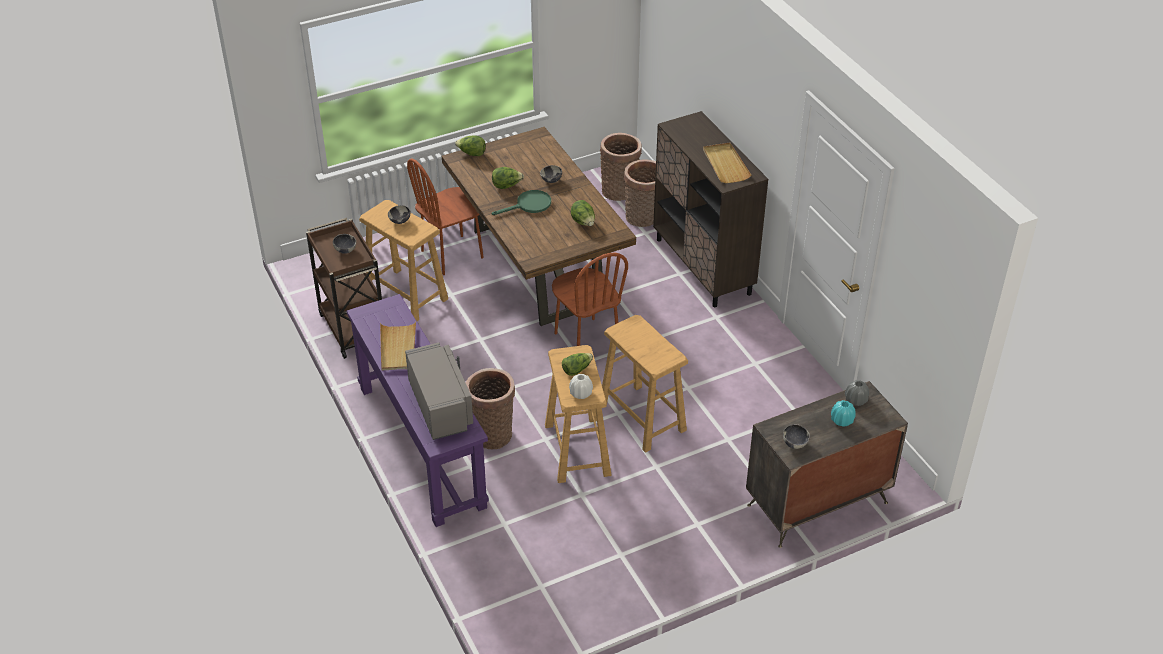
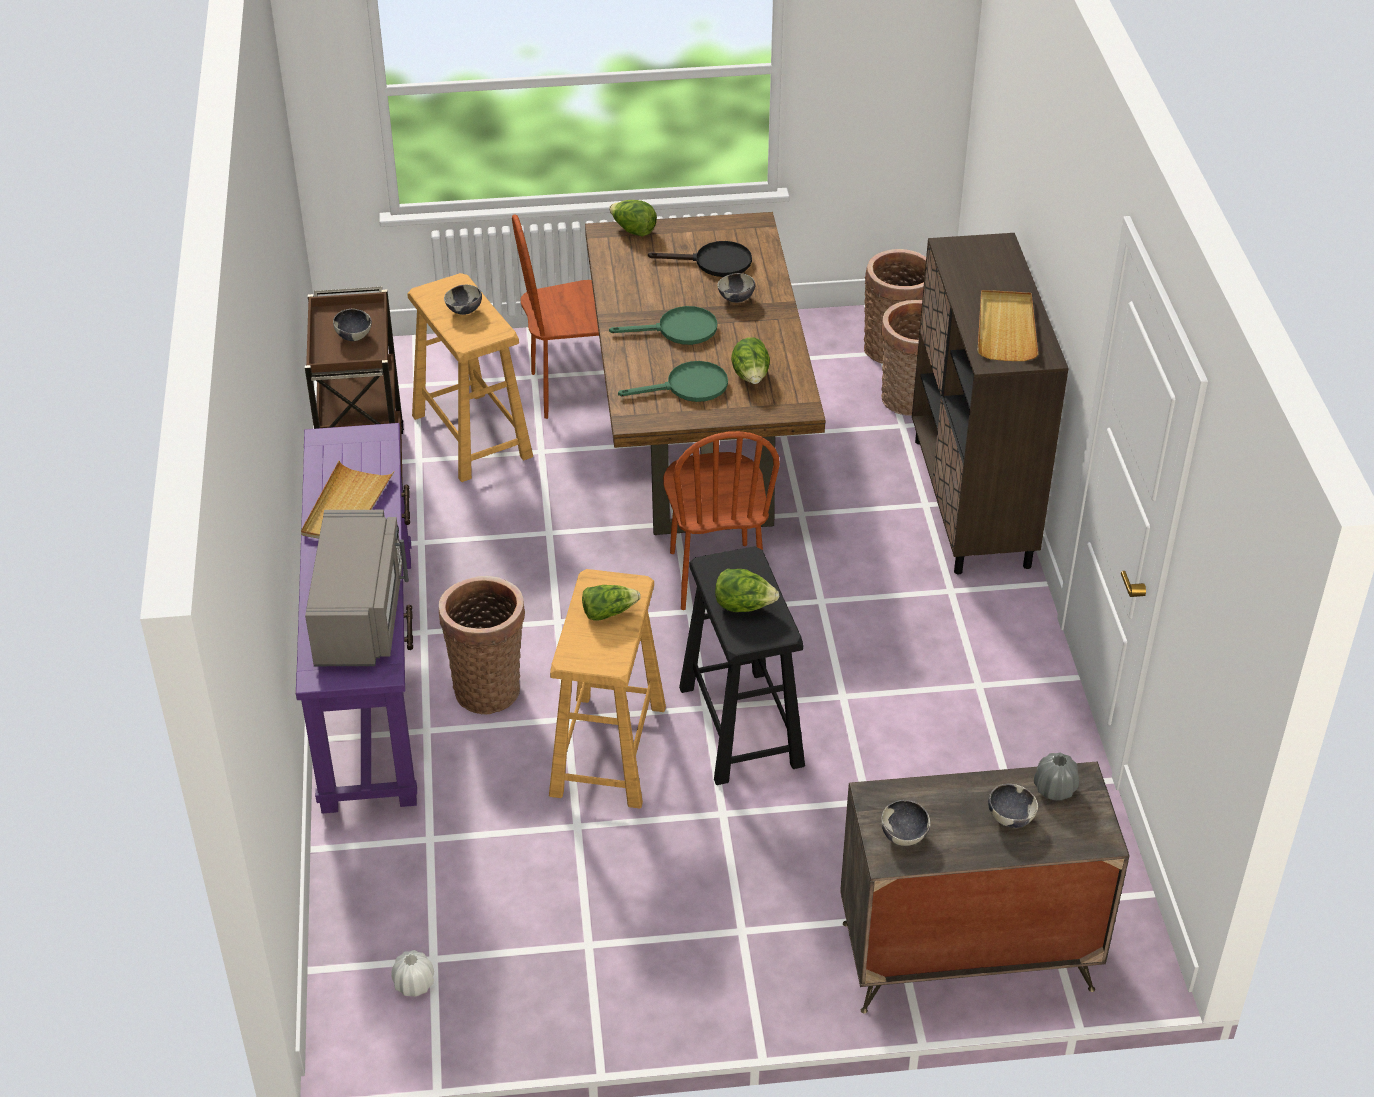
camera: 20 degrees right, 0 degrees up
lettuce [492,167,524,189] -> lettuce moved to [715,569,779,612]
white vase [569,374,593,399] -> white vase moved to [391,950,434,997]
beige stool [602,315,688,453] -> black stool [679,546,805,785]
turquoise vase [831,400,856,427] -> bowl [988,784,1038,828]
none -> green frying pan [618,361,728,402]
none -> black frying pan [648,241,752,277]

